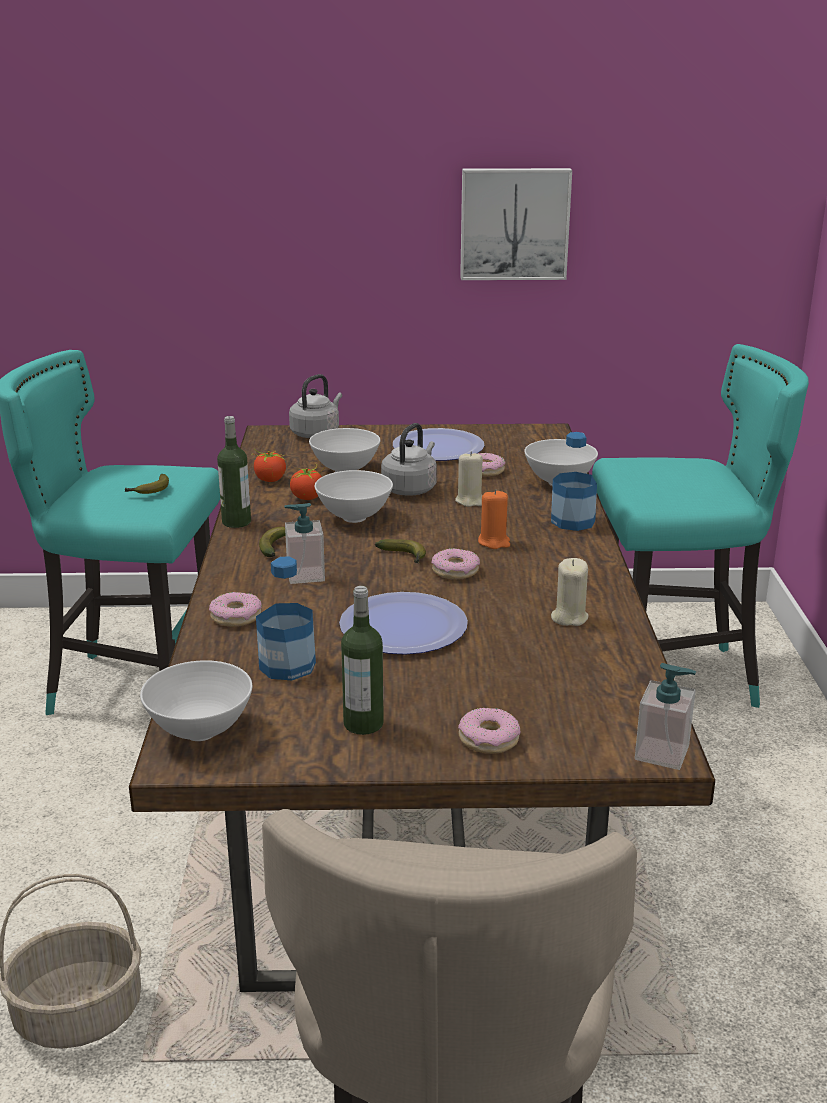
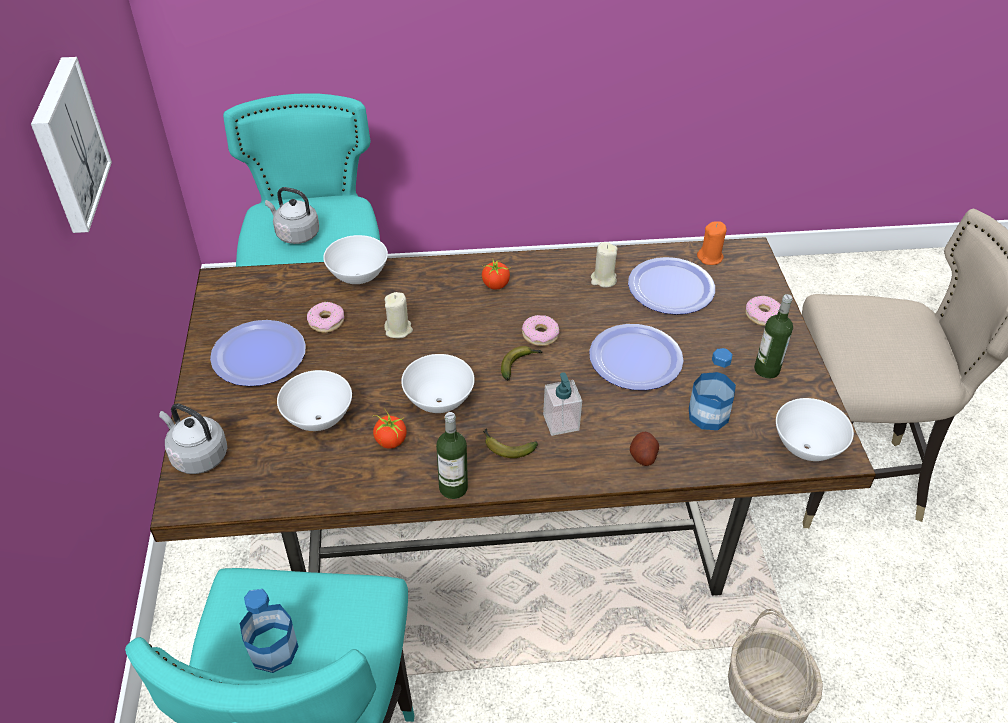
camera: 95 degrees left, 20 degrees up
banana [125,474,169,494] -> none
donut [209,592,262,627] -> potato [630,432,659,466]
tomato [254,449,286,482] -> tomato moved to [482,260,510,289]
grey kettle [381,423,437,496] -> grey kettle moved to [265,187,319,244]
orange candle [478,489,510,549] -> orange candle moved to [697,221,727,265]
bottle [551,432,597,531] -> bottle moved to [240,589,299,673]
soap dispenser [635,663,696,770] -> none
none -> plate [628,257,715,315]

